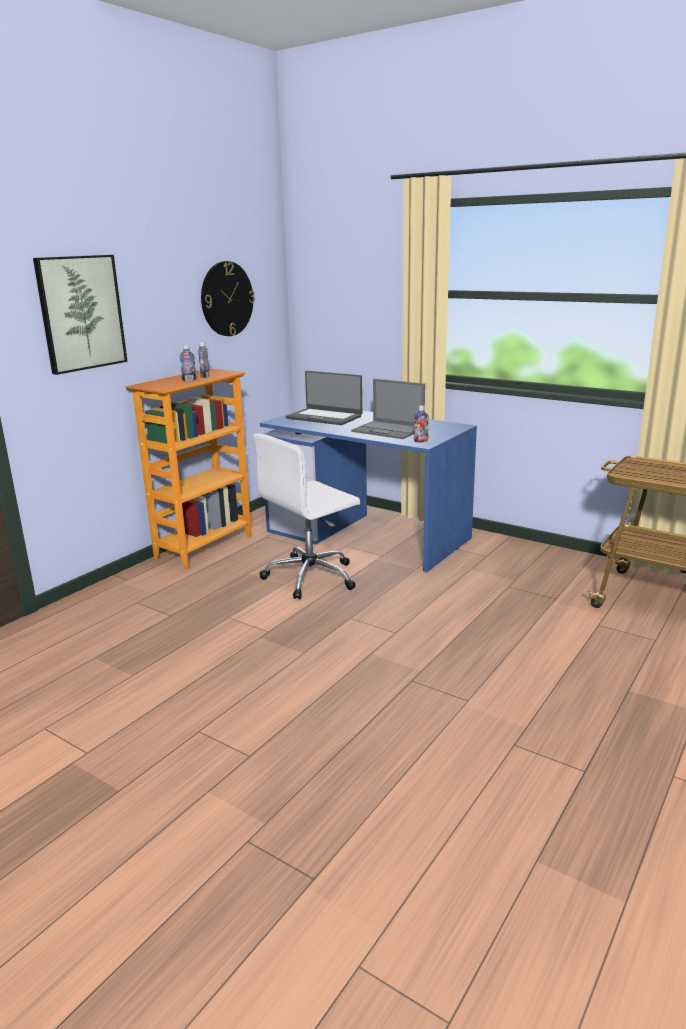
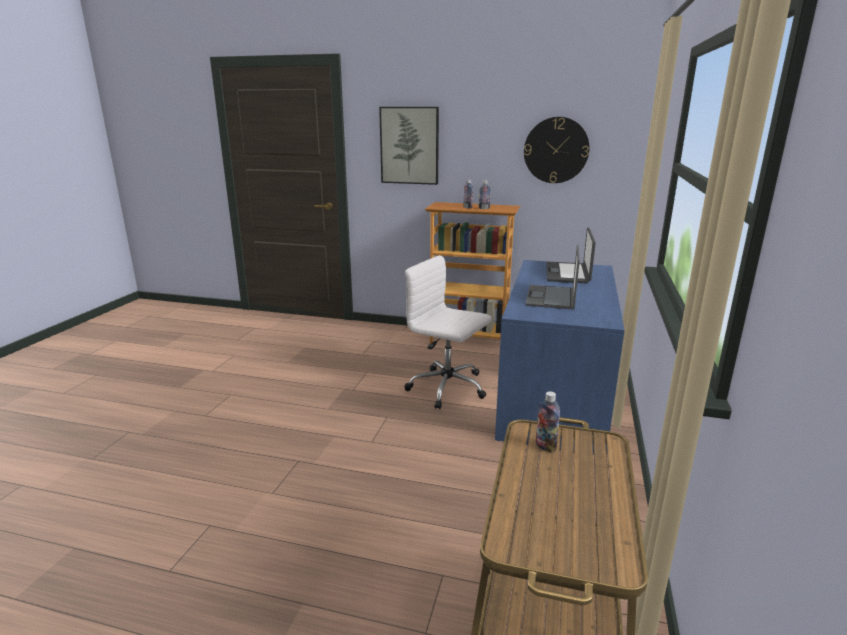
camera: 70 degrees right, 0 degrees up
bottle [414,406,429,443] -> bottle moved to [536,391,560,452]

